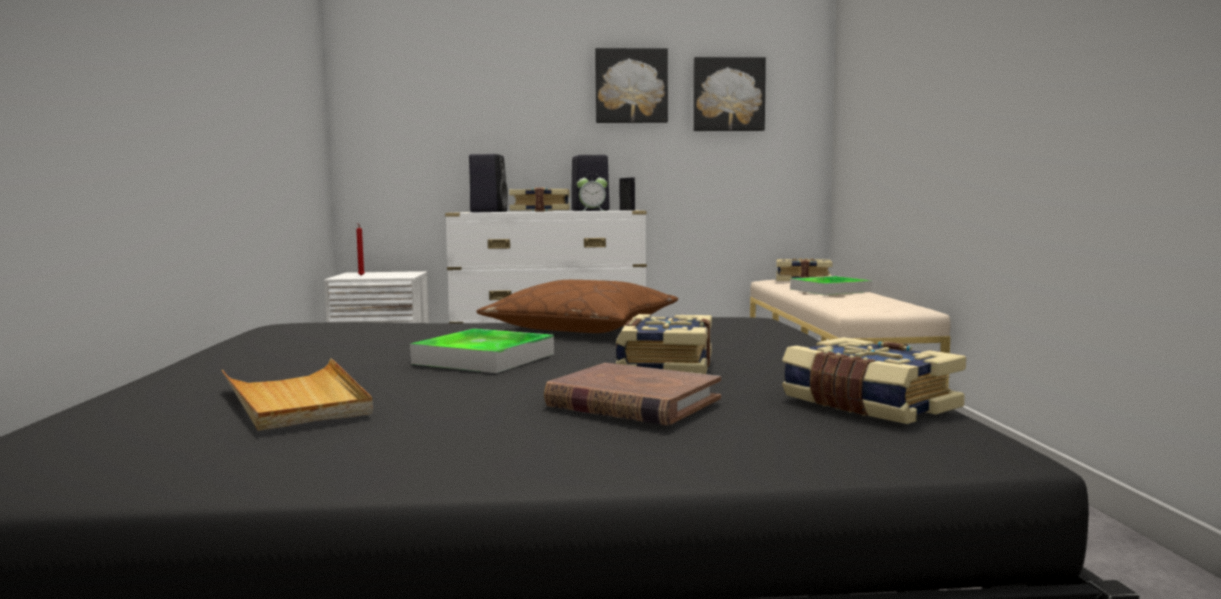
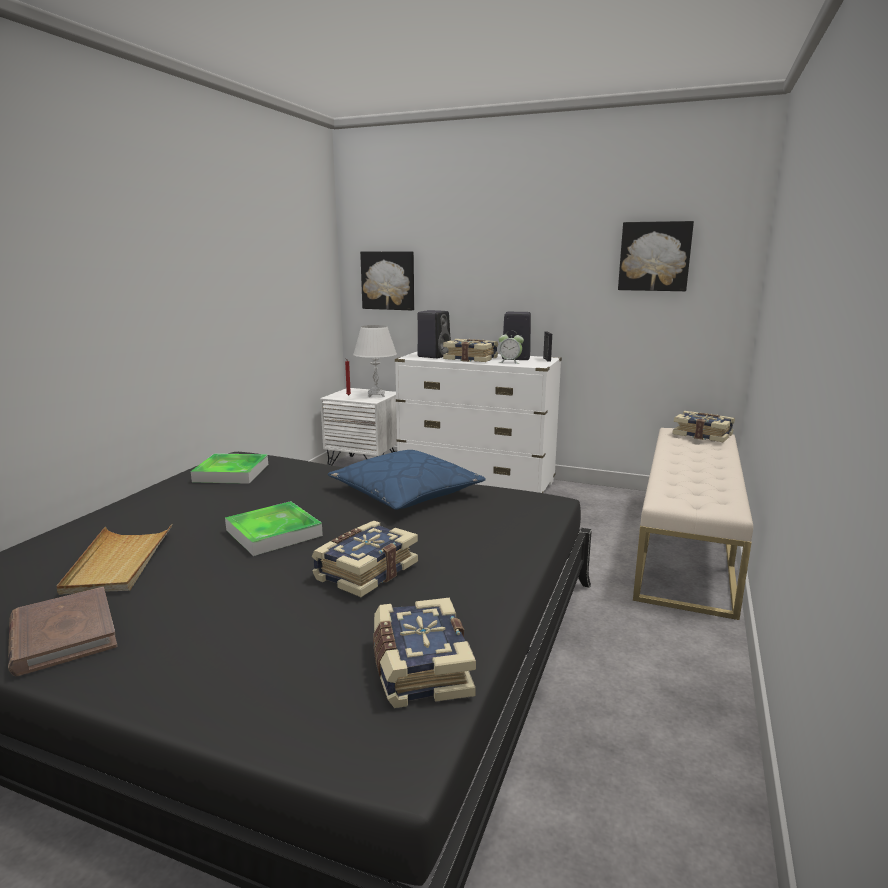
camera: 25 degrees right, 10 degrees up
brown pillow [476,280,678,333] -> blue pillow [328,450,486,510]
brown book [544,363,721,425] -> brown book moved to [8,587,118,676]
picture [595,48,668,123] -> picture moved to [360,251,414,311]
tray [790,276,872,295] -> tray moved to [191,453,268,484]
none -> white table lamp [353,325,397,397]

